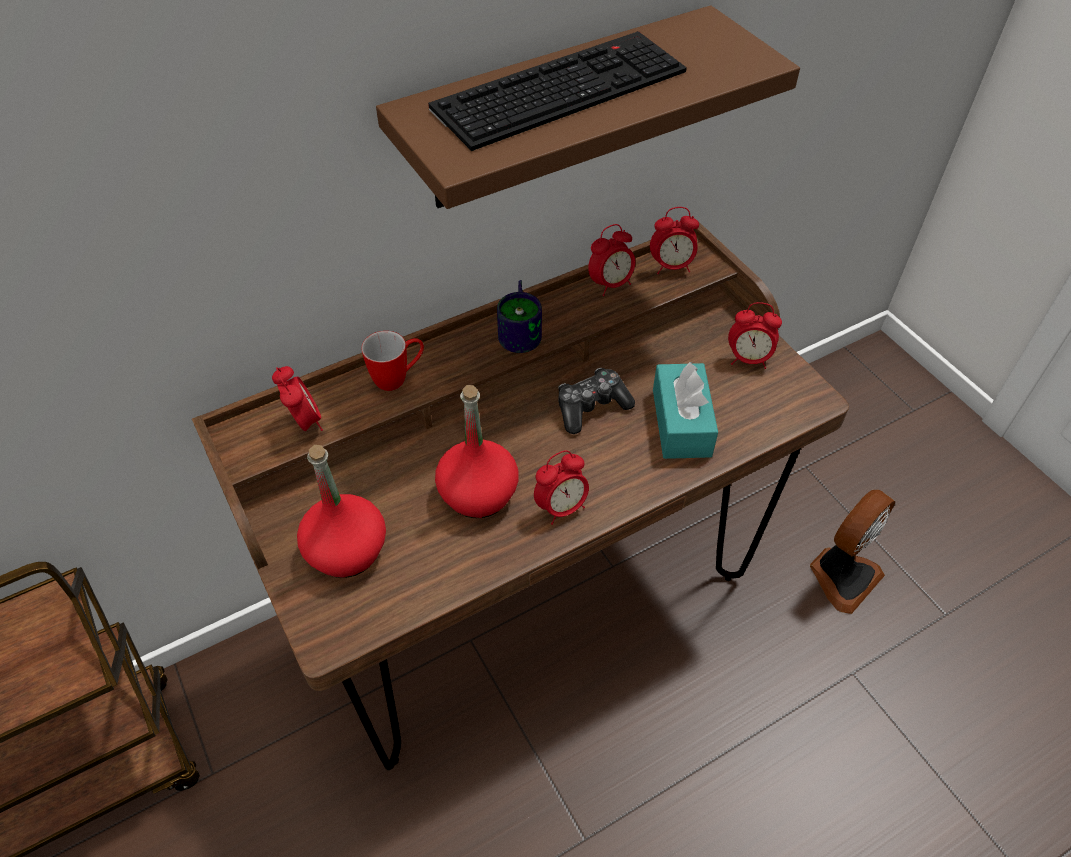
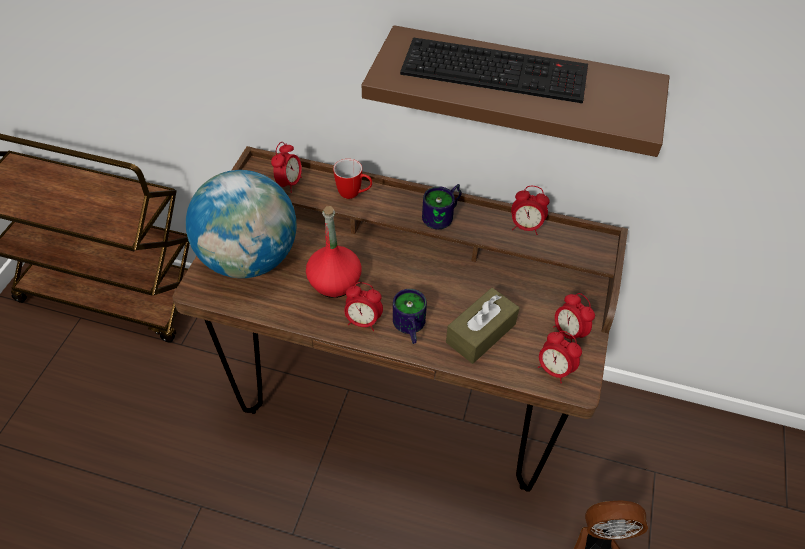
camera: 45 degrees right, 0 degrees up
red bottle [297,445,386,578] -> globe [186,170,297,278]
game controller [559,368,635,434] -> none
alarm clock [650,207,699,274] -> alarm clock moved to [538,331,582,384]
turquoise tissue box [653,362,718,459] -> brown tissue box [446,288,519,364]
none -> mug [393,289,427,344]

